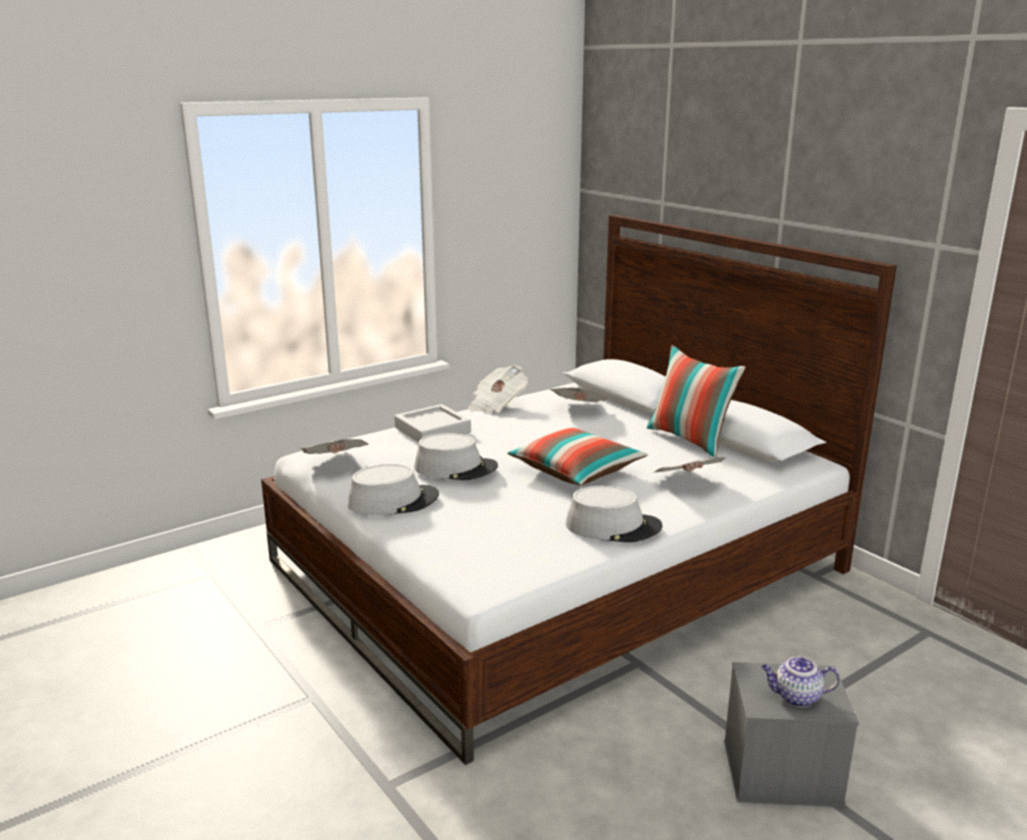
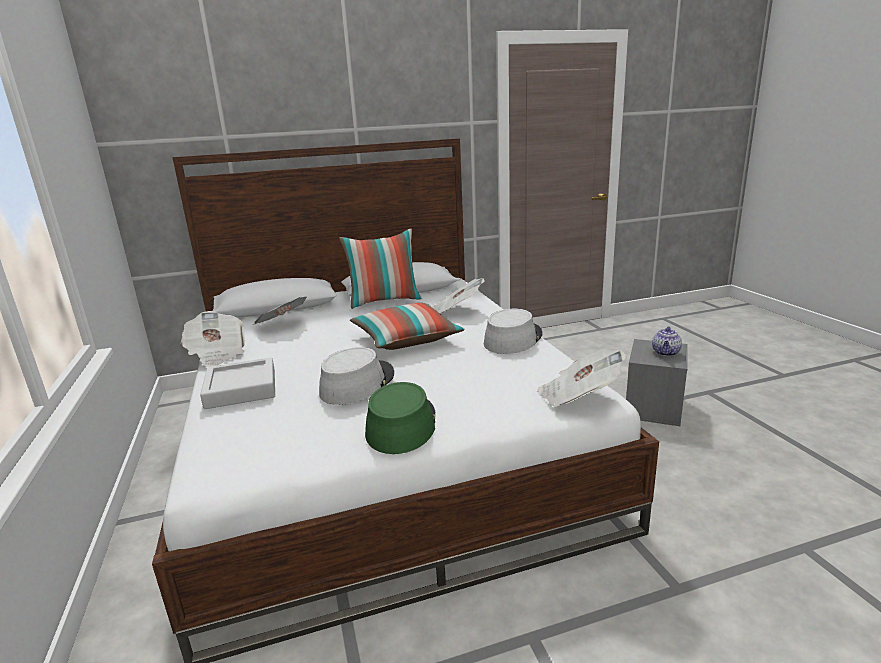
camera: 70 degrees left, 0 degrees up
newspaper [300,439,368,454] -> newspaper moved to [537,348,627,407]
grey hat [348,464,439,515] -> green hat [365,382,435,454]

